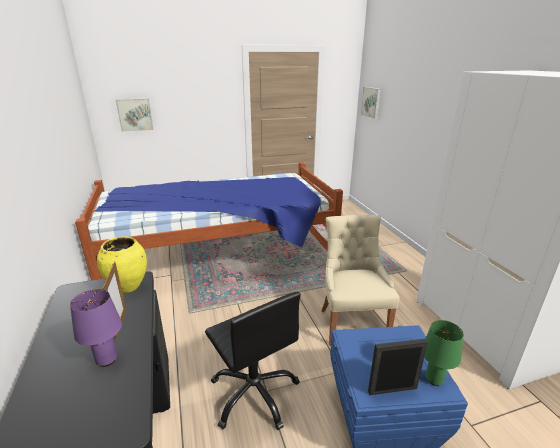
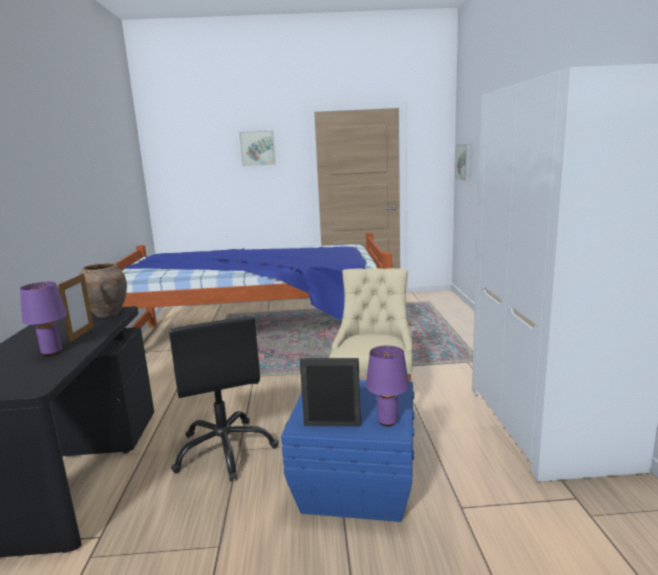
camera: 15 degrees right, 10 degrees down
yellow vase [97,236,147,293] -> brown vase [80,263,127,318]
picture [116,98,153,132] -> picture moved to [239,131,275,166]
green table lamp [424,320,464,386] -> purple table lamp [366,346,409,426]

